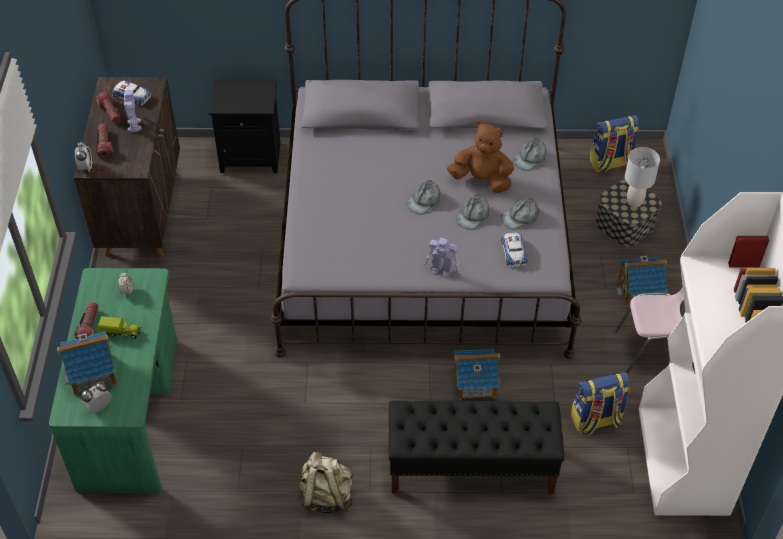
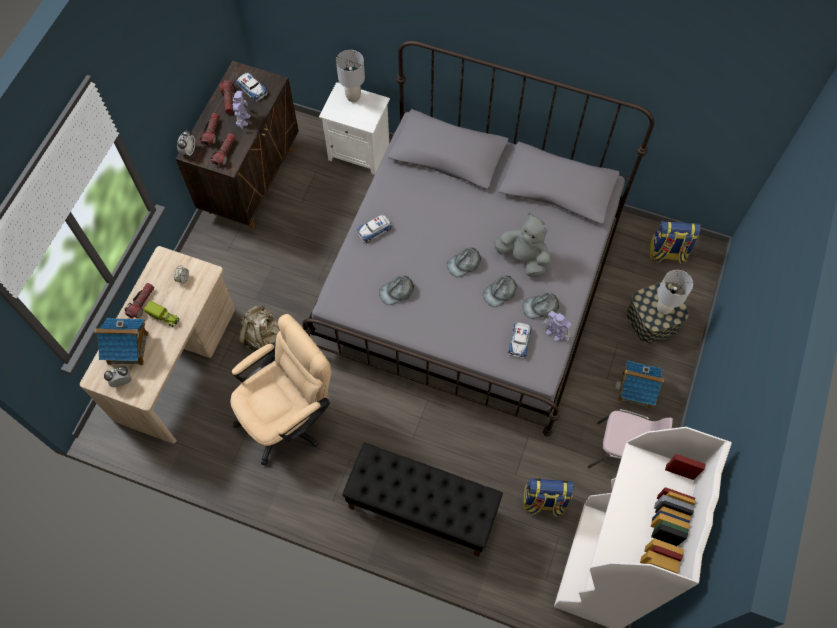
camera: 20 degrees right, 15 degrees up
green desk [49,268,177,493] -> beige desk [80,246,236,443]
black nightstand [208,79,280,173] -> white nightstand [319,82,390,175]
beige backpack [300,450,353,513] -> beige backpack moved to [239,305,280,352]
toy robot [424,238,459,277] -> toy robot moved to [541,311,572,343]
brown plush toy [447,121,514,193] -> grey plush toy [494,213,551,277]
toy house [454,348,500,400] -> none
grey cap [513,138,546,171] -> grey cap moved to [379,275,414,305]
none -> flashlight [211,133,236,166]
none -> beige office chair [230,314,331,466]
none -> grey table lamp [336,50,365,102]
none -> toy car [357,214,392,243]

